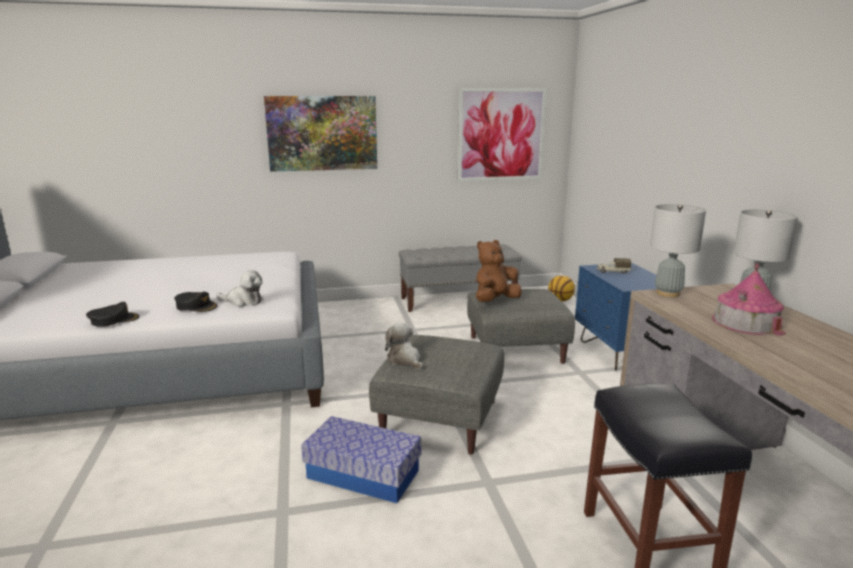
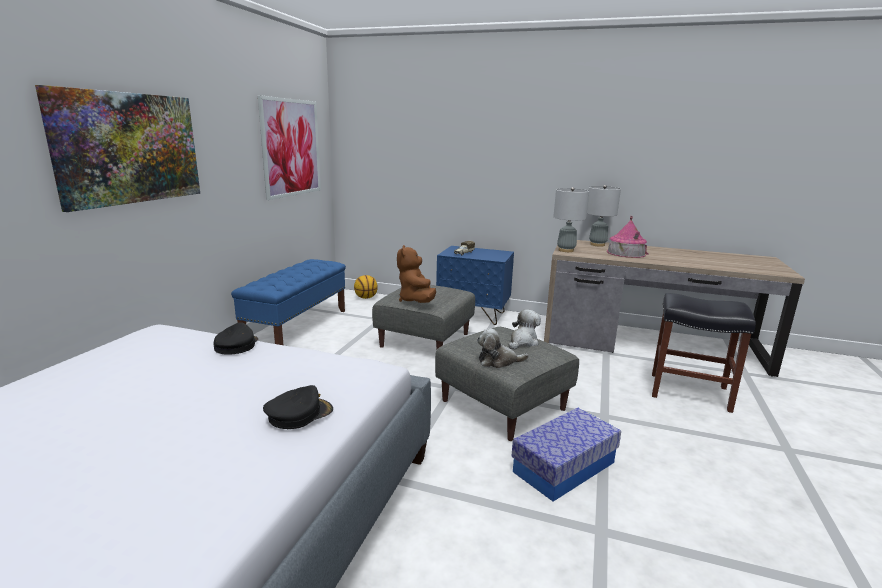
camera: 60 degrees left, 0 degrees up
black cap [86,302,140,327] -> black cap moved to [214,322,258,355]
plush toy [216,270,263,307] -> plush toy moved to [509,309,541,349]
grey bench [399,244,522,312] -> blue bench [231,259,346,345]

